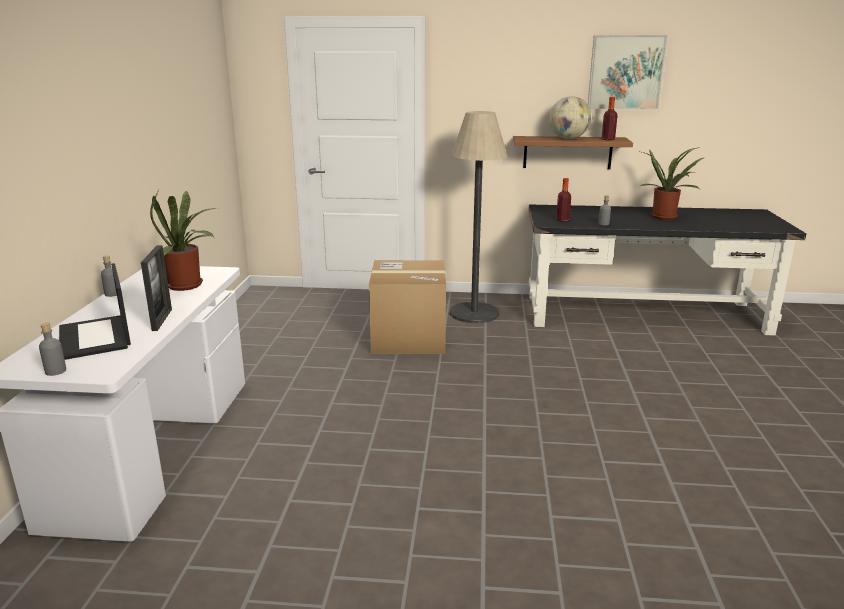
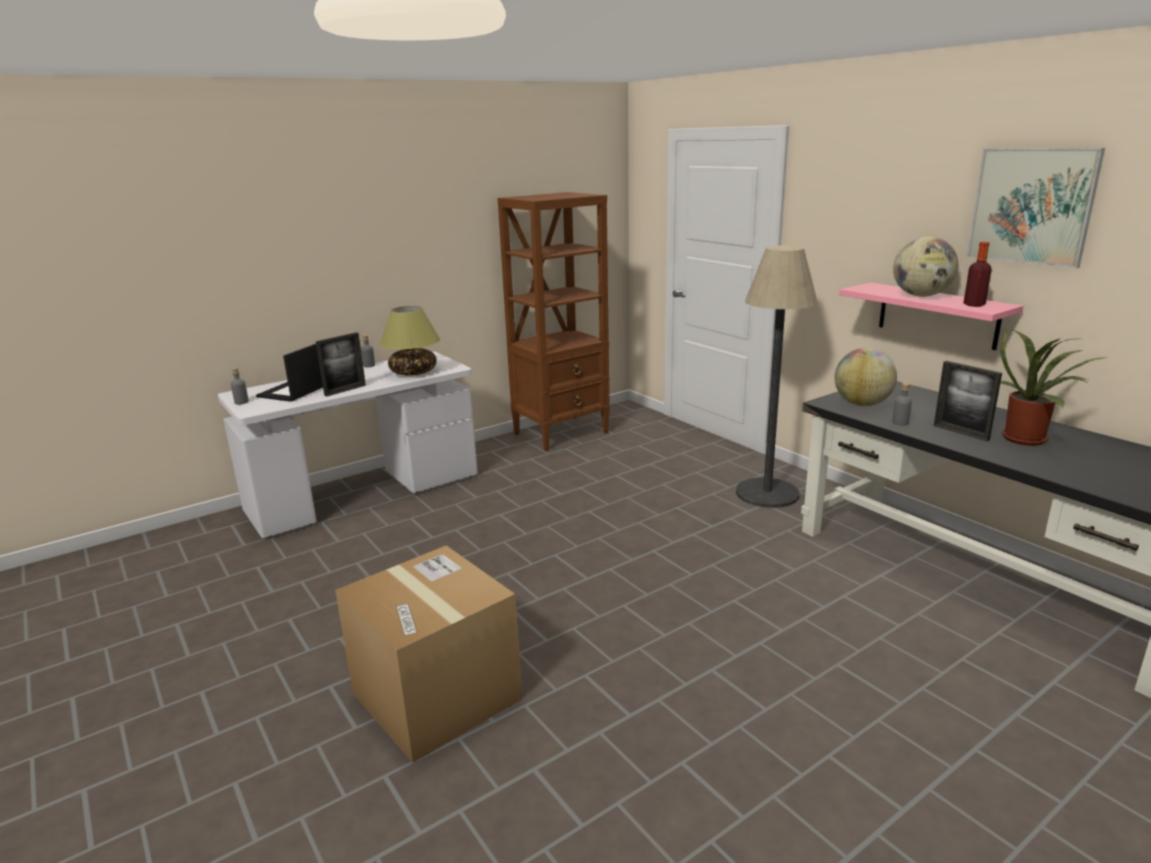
camera: 50 degrees right, 0 degrees up
potted plant [150,190,216,291] -> table lamp [380,306,440,375]
cardboard box [369,260,446,354] -> cardboard box moved to [335,545,523,763]
brown shelf [513,136,633,169] -> pink shelf [839,283,1023,350]
bottle [556,178,571,221] -> globe [834,348,897,406]
none -> brown bookcase [498,192,610,451]
none -> picture frame [934,361,1002,441]

